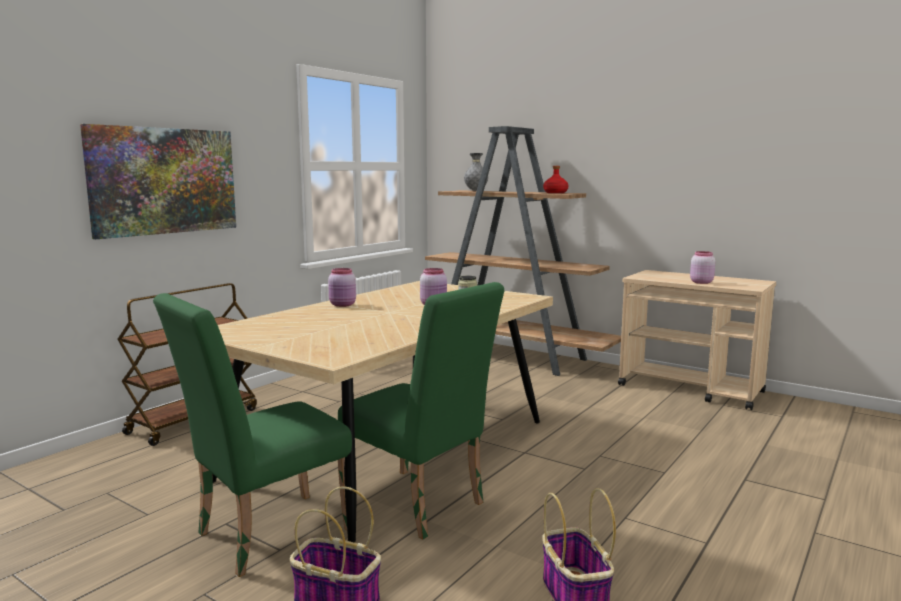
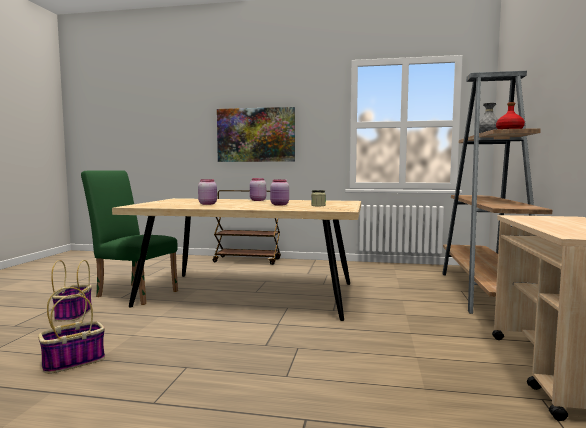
camera: 65 degrees right, 5 degrees down
green chair [338,282,505,539] -> none
pink jar [690,251,715,284] -> pink jar moved to [198,179,217,205]

